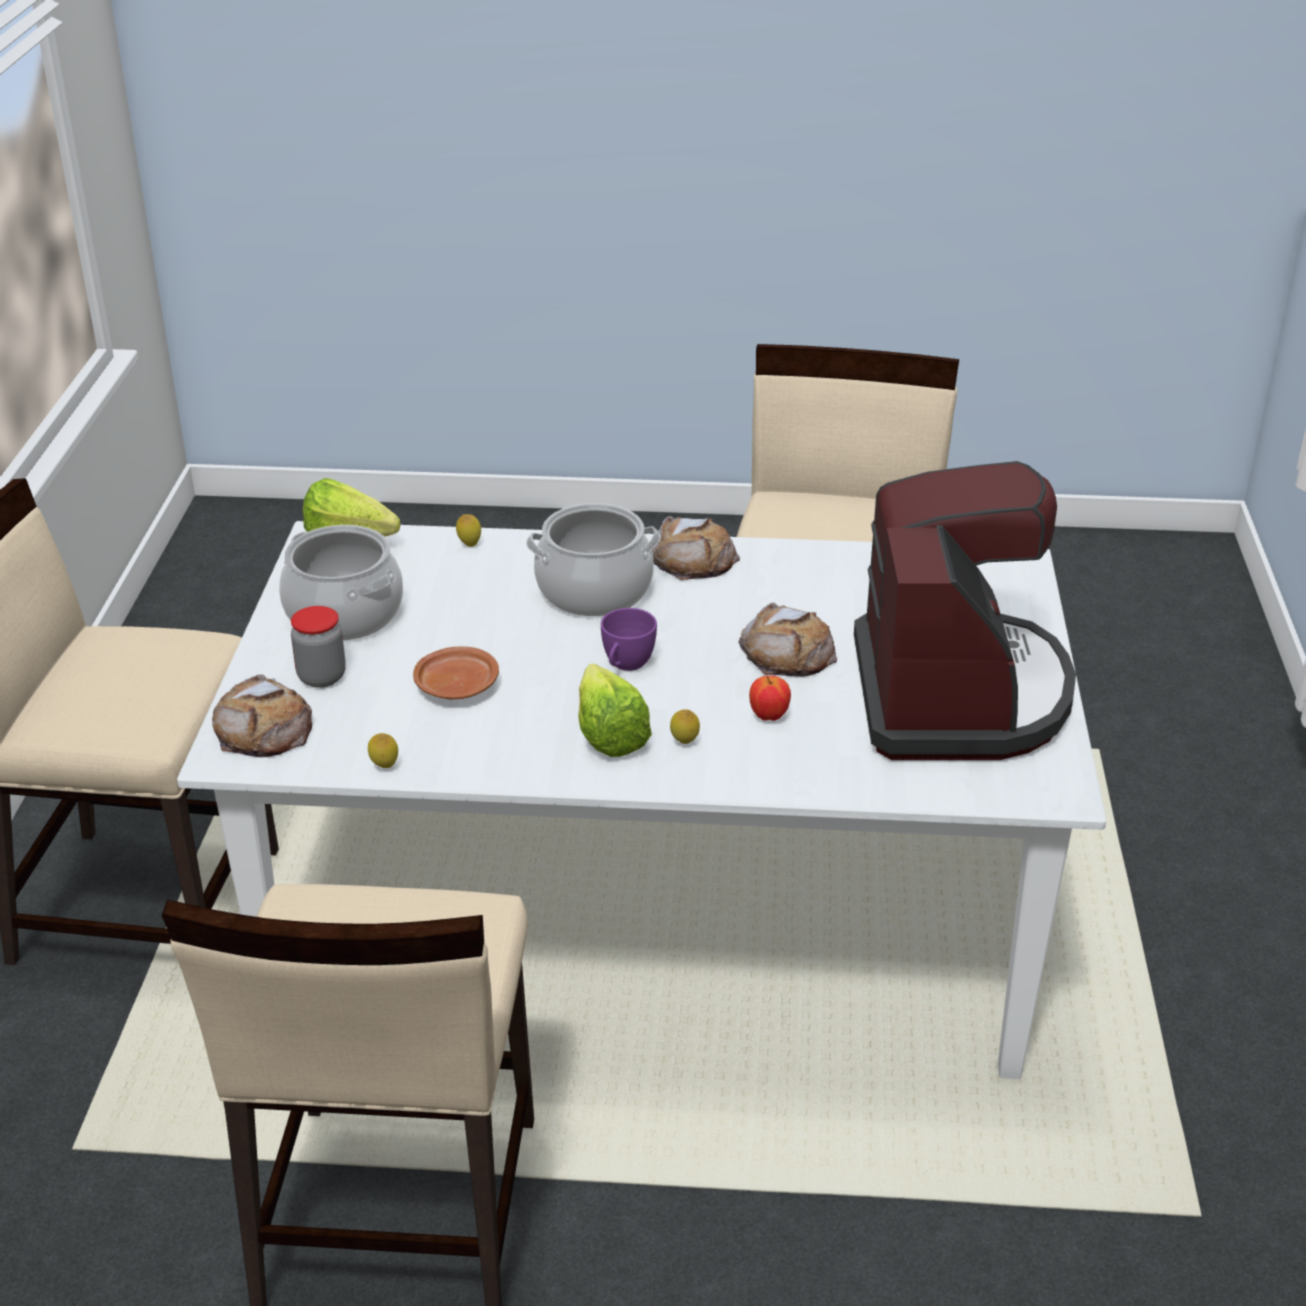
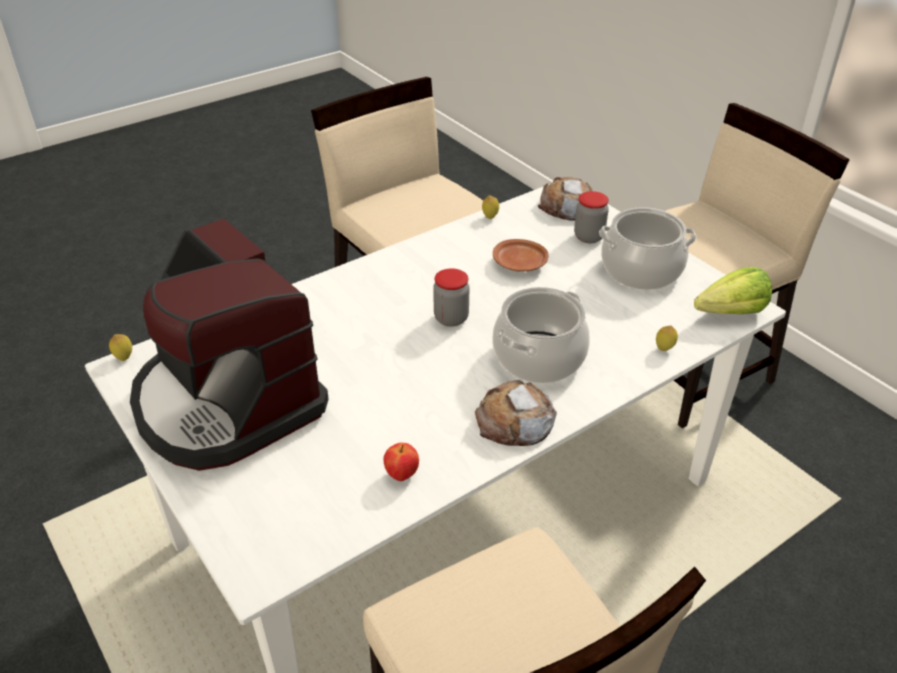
camera: 140 degrees right, 5 degrees up
lettuce [578,664,652,757] -> none
purple cup [601,608,657,671] -> jar [433,268,469,327]
lemon [670,710,700,744] -> lemon moved to [109,334,132,361]
bread [738,603,837,677] -> none
apple [749,676,791,721] -> apple moved to [383,443,419,481]

